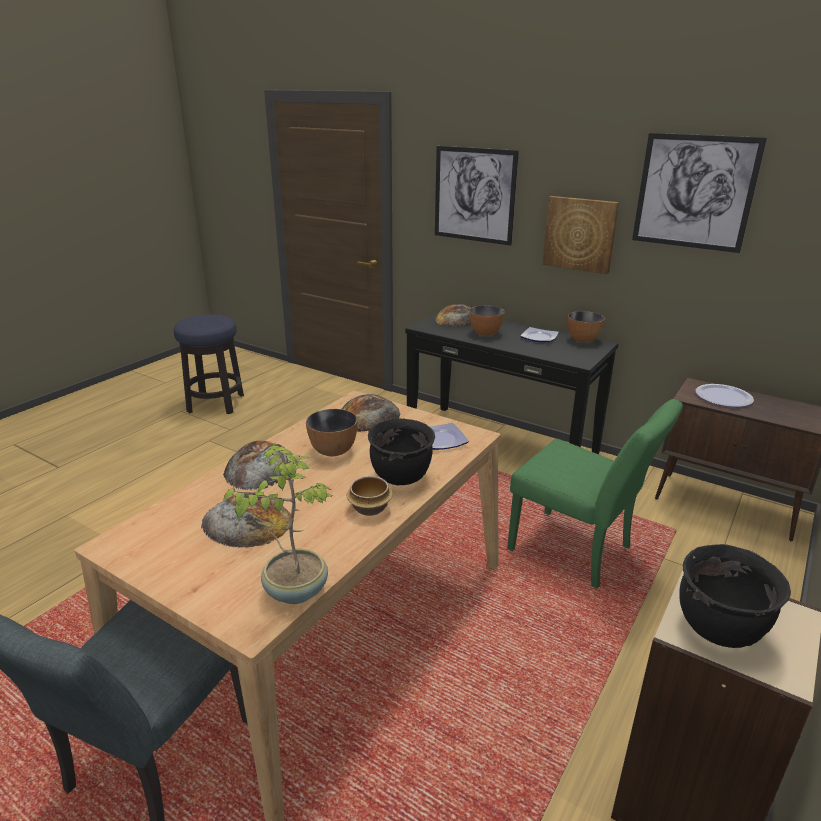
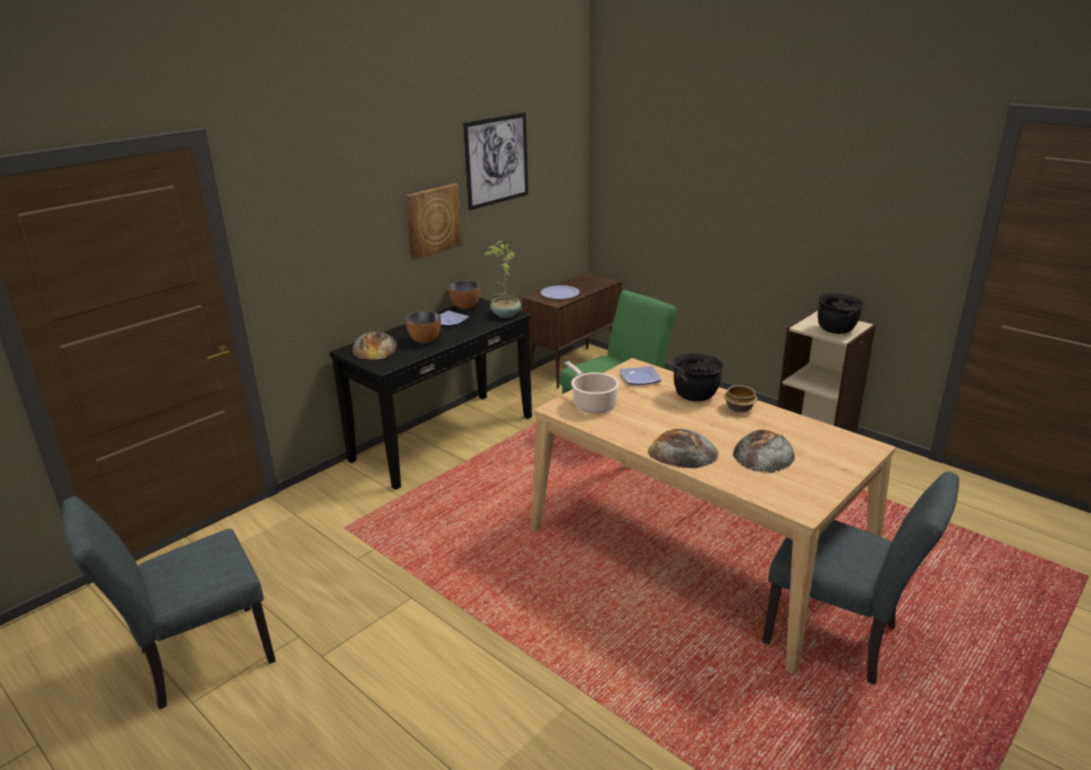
camera: 80 degrees left, 0 degrees up
stool [174,315,244,414] -> grey chair [62,497,276,709]
potted plant [223,446,334,604] -> potted plant moved to [484,240,521,318]
bowl [306,409,357,456] -> none
bread [341,394,400,432] -> cooking pot [565,361,619,413]
picture [435,146,519,246] -> none

